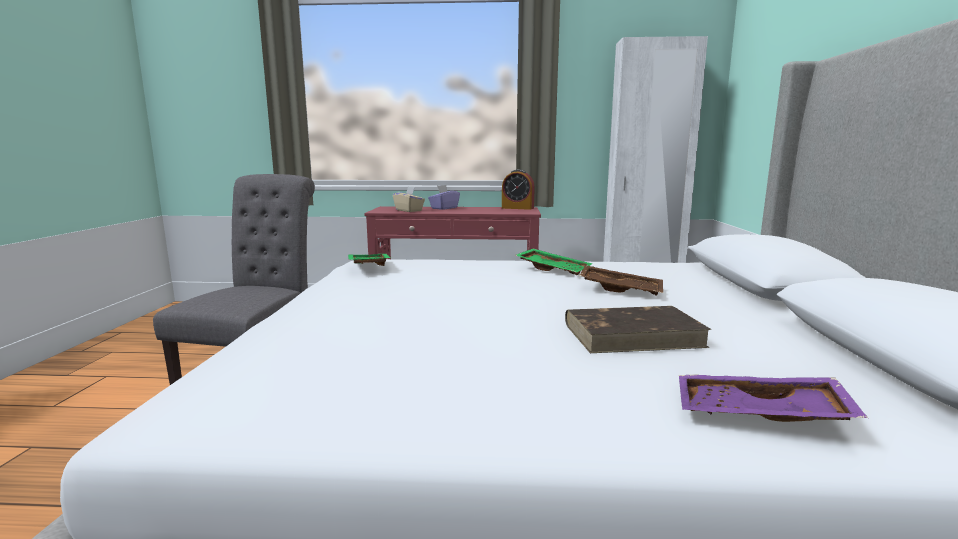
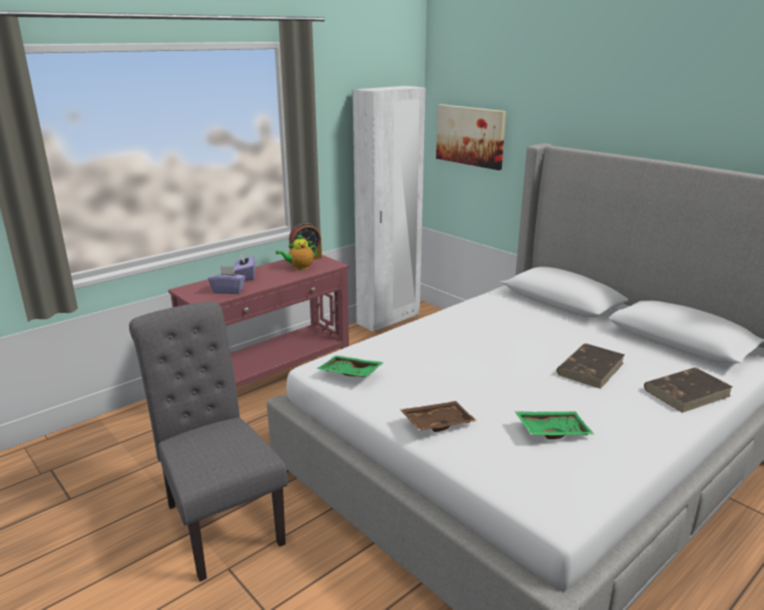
camera: 45 degrees left, 10 degrees up
beige tissue box [393,186,425,212] -> purple tissue box [208,266,245,294]
green tray [515,248,592,275] -> green tray moved to [515,411,594,439]
brown tray [579,265,663,296] -> brown tray moved to [400,401,477,432]
purple tray [679,375,868,422] -> brown book [644,368,733,413]
none -> teapot [276,234,317,270]
none -> picture [436,104,506,170]

